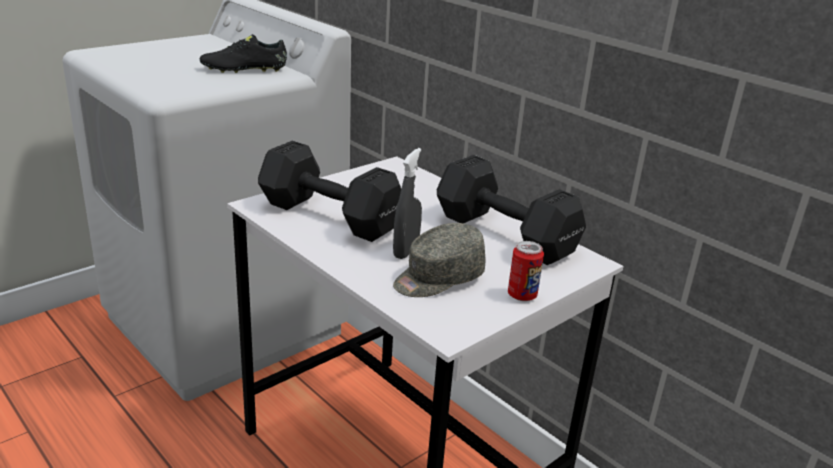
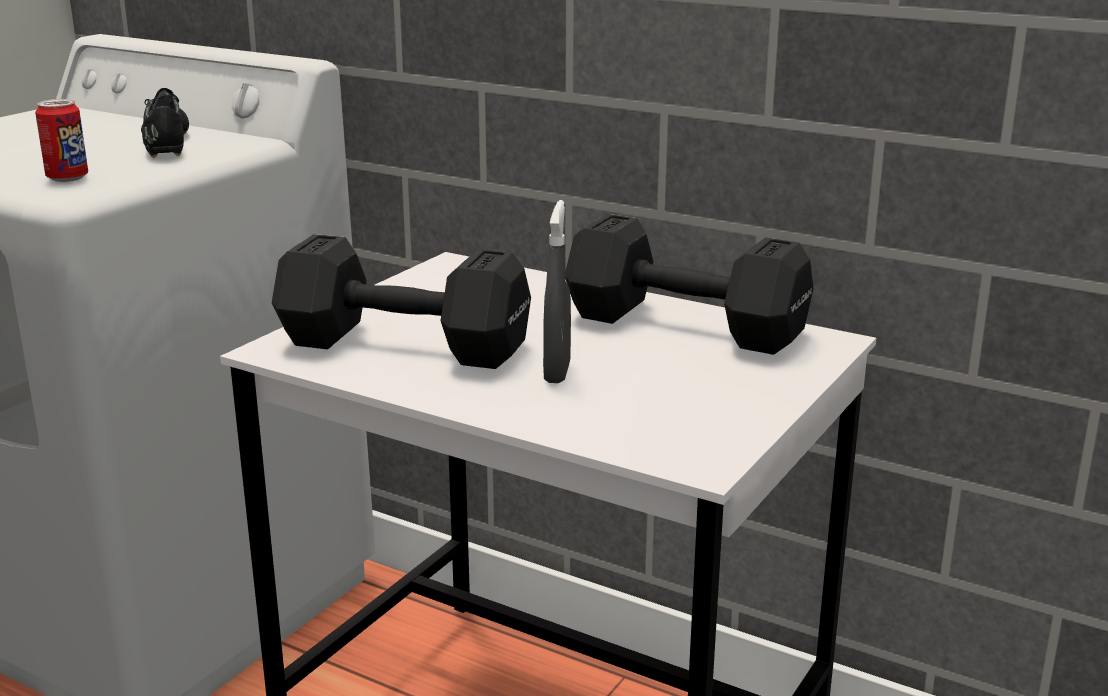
camera: 15 degrees left, 5 degrees down
black shoe [200,34,287,73] -> black shoe turned 105 degrees clockwise [141,88,189,158]
grey cap [393,223,486,297] -> none
can [508,241,544,301] -> can moved to [35,99,88,182]

